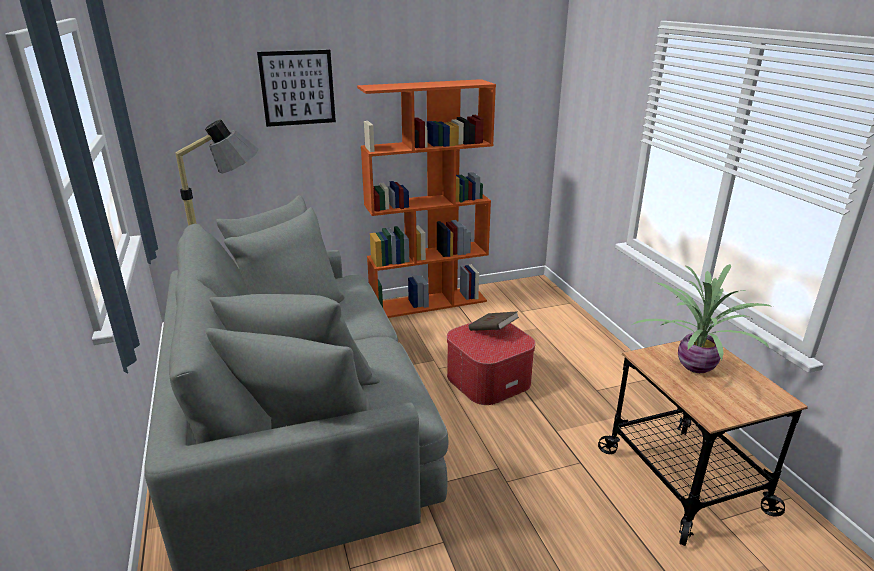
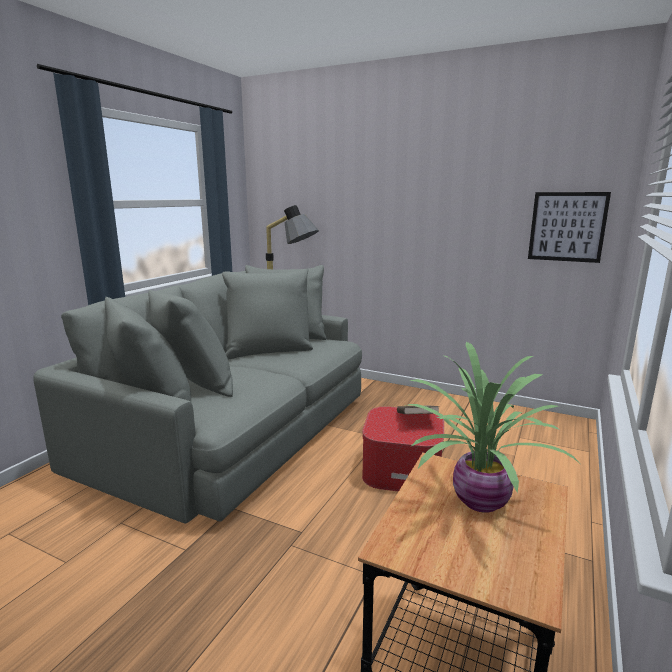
camera: 45 degrees right, 10 degrees down
picture [257,50,336,127] -> picture moved to [528,192,611,263]
orange bookcase [357,79,496,318] -> none

